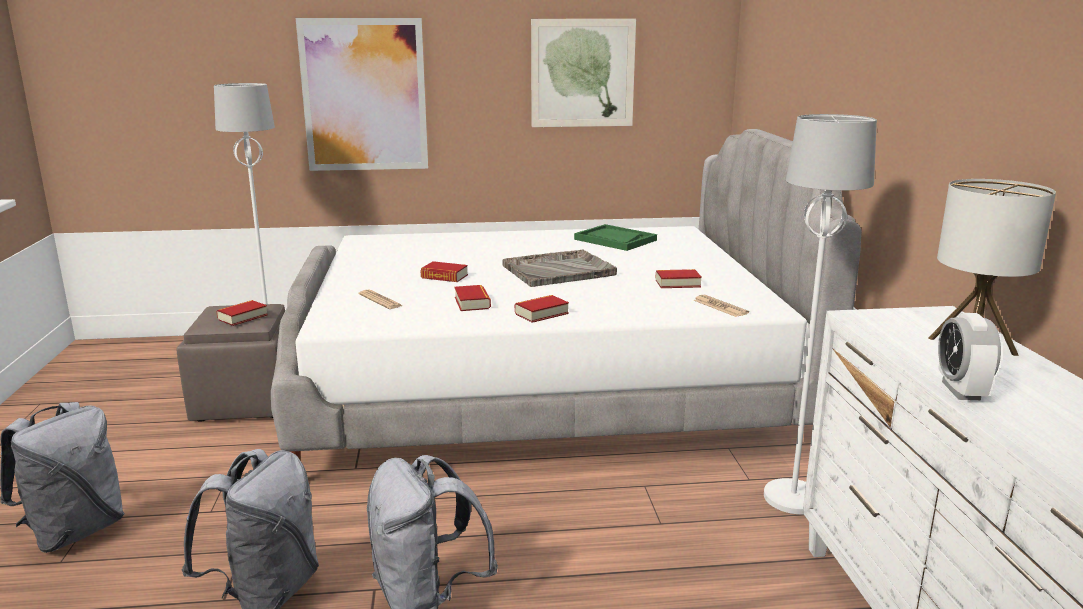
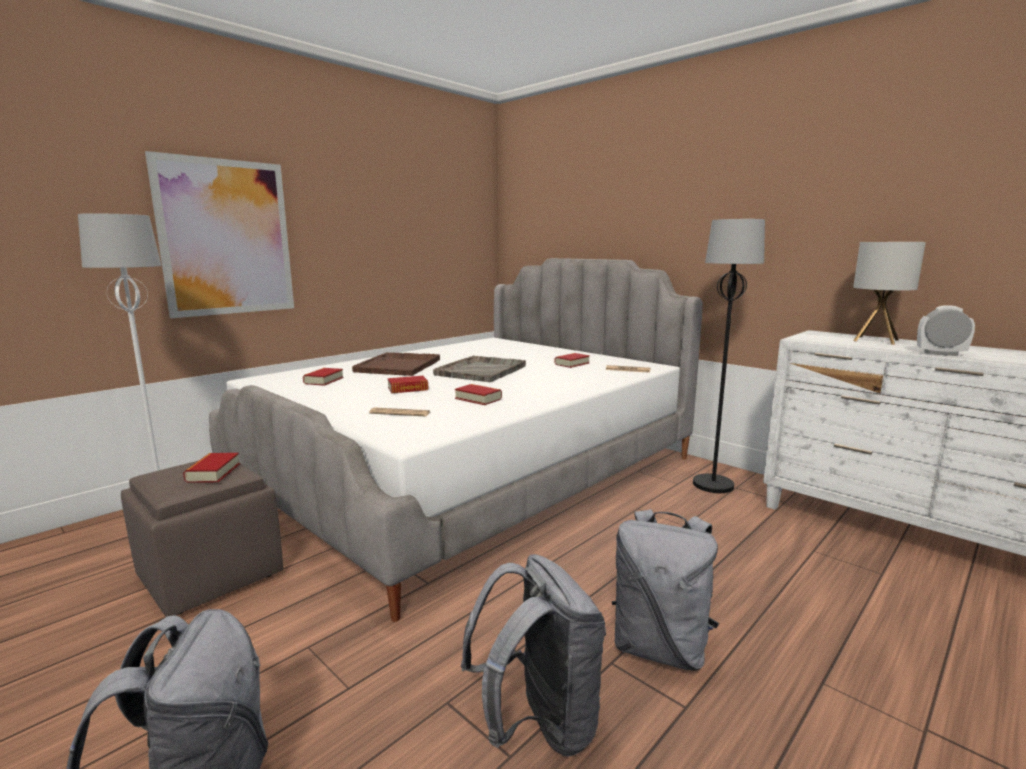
camera: 40 degrees left, 5 degrees down
book [515,295,569,323] -> book moved to [303,368,344,386]
picture [531,19,636,127] -> none
green tray [574,224,657,251] -> none
white floor lamp [764,114,877,514] -> black floor lamp [693,219,765,493]
alarm clock [938,313,1001,400] -> alarm clock turned 150 degrees clockwise [917,305,975,356]
none -> brown tray [352,352,440,376]

